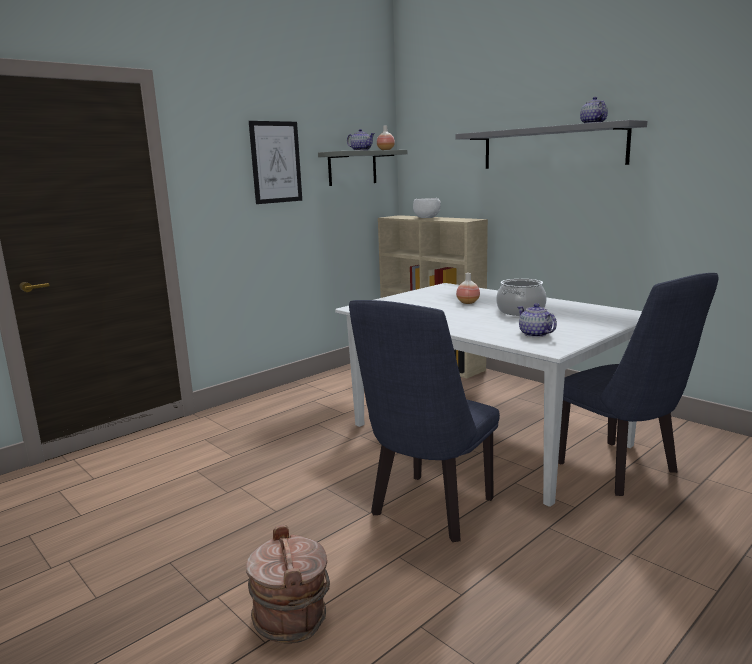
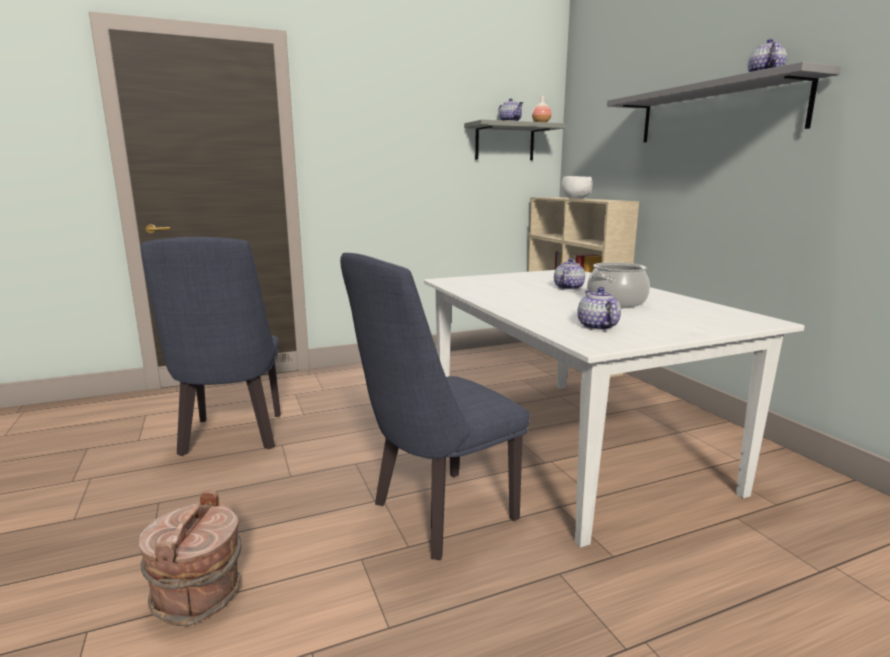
camera: 20 degrees right, 0 degrees up
picture [249,121,302,204] -> none
vase [456,273,480,304] -> teapot [554,258,585,290]
blue chair [558,273,718,496] -> blue chair moved to [140,237,281,456]

